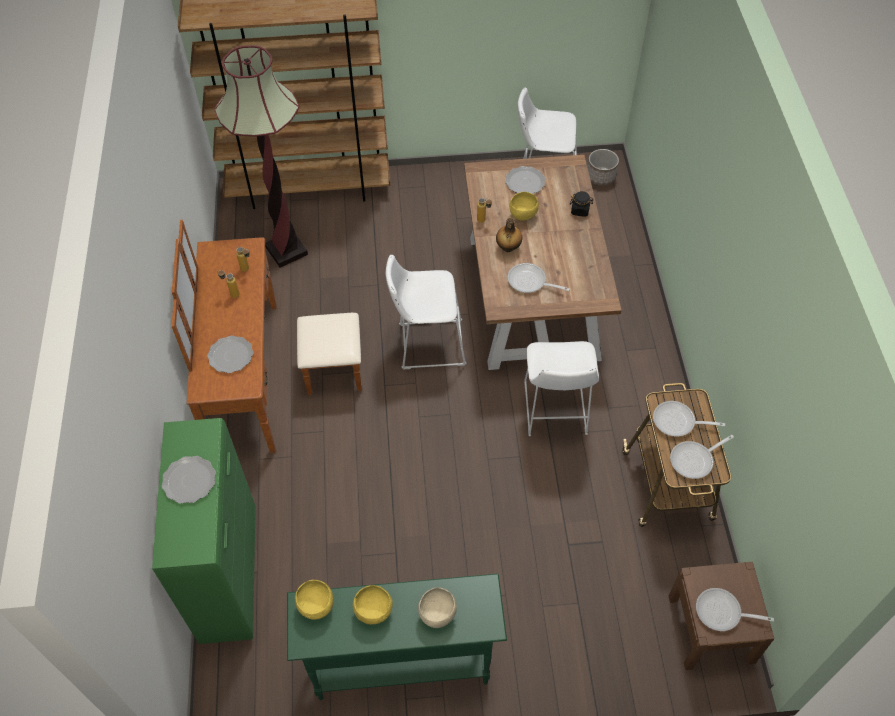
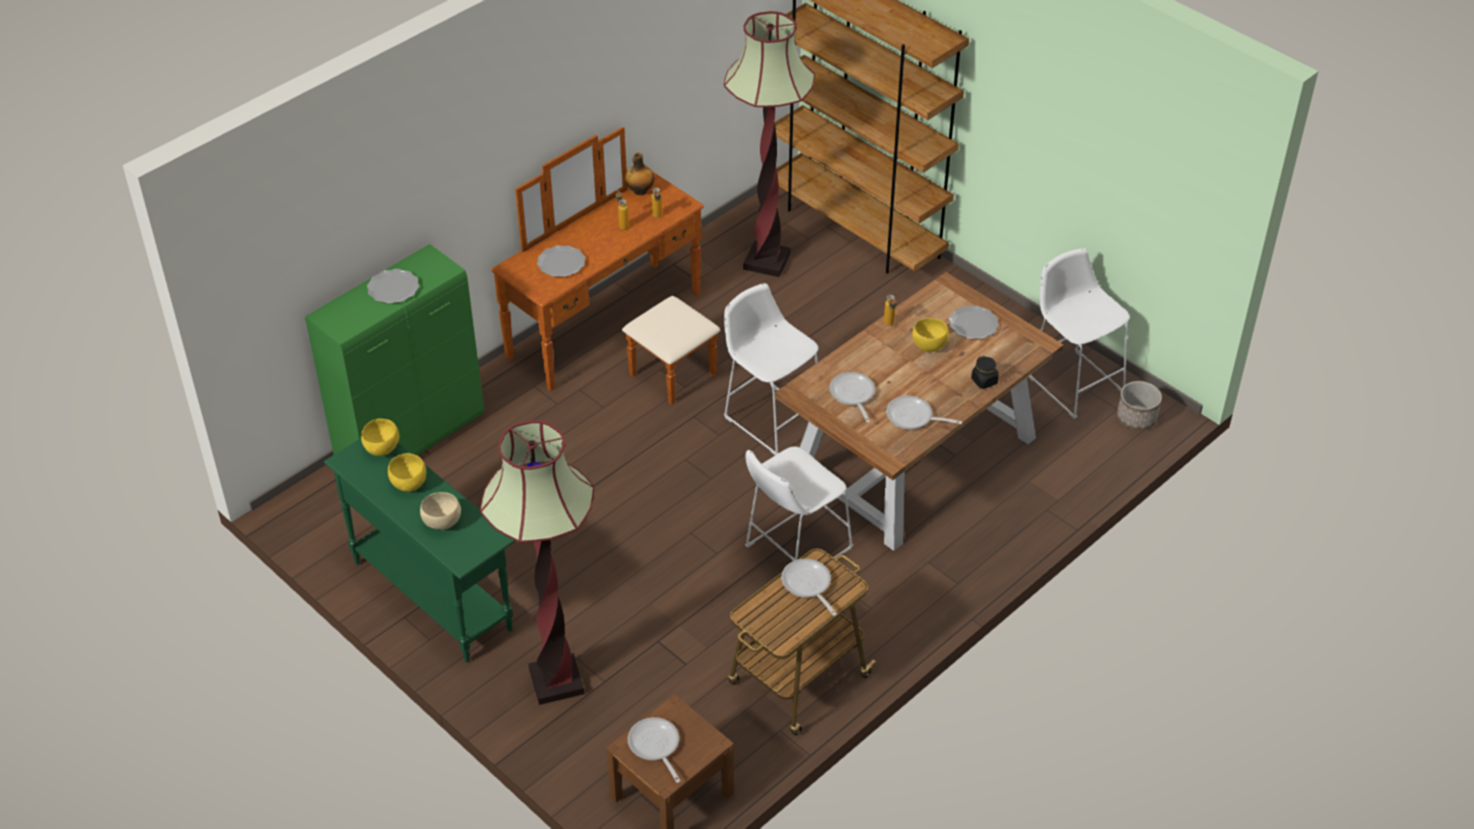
camera: 50 degrees right, 10 degrees down
bottle [496,217,522,252] -> bottle moved to [625,153,654,195]
frying pan [670,435,734,479] -> frying pan moved to [886,396,962,430]
none -> floor lamp [480,420,594,705]

